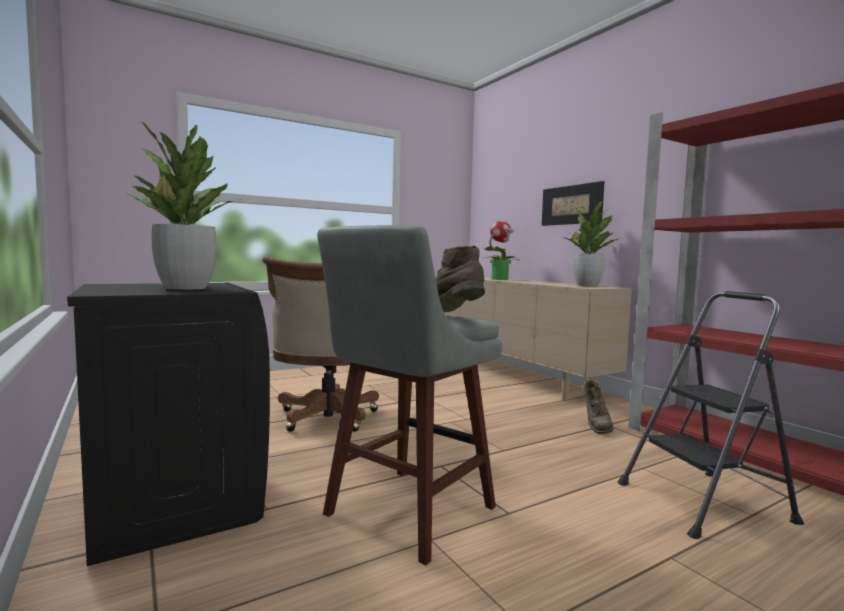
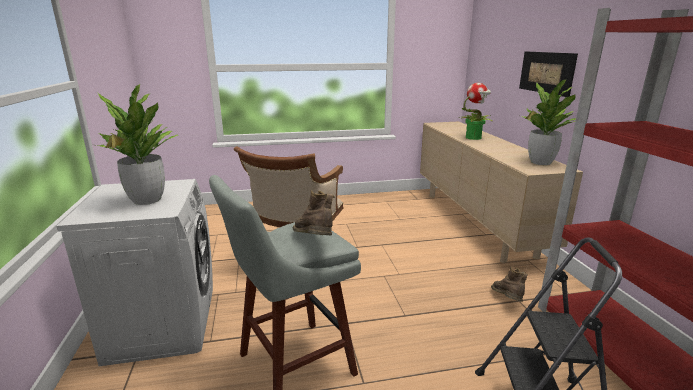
camera: 20 degrees right, 15 degrees up
black washing machine [67,283,270,566] -> white washing machine [56,179,213,366]
brown boot [582,379,614,434] -> brown boot turned 150 degrees clockwise [491,267,528,302]

